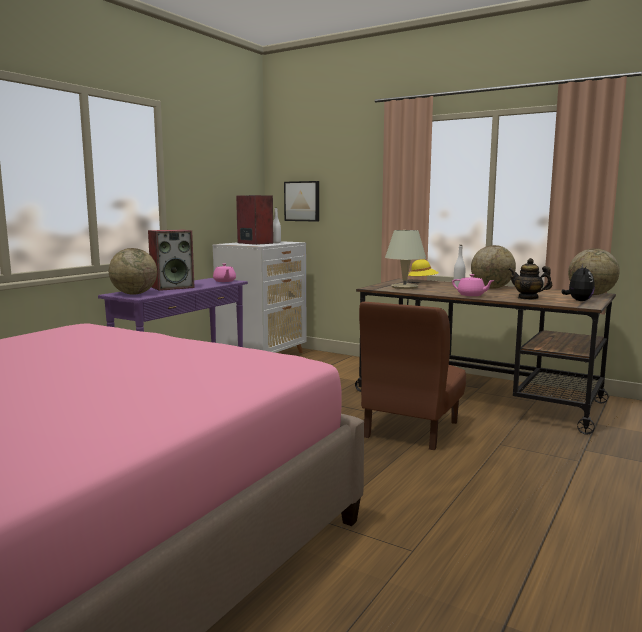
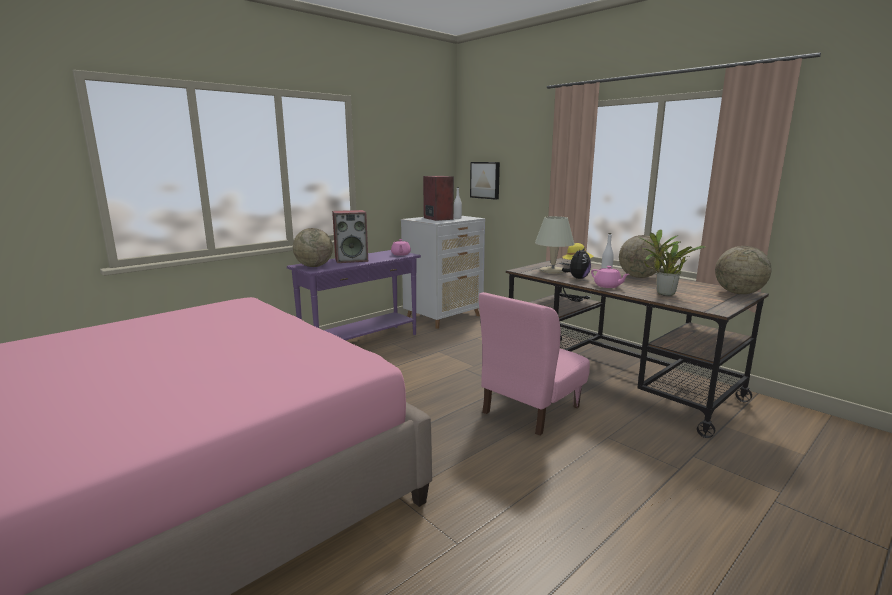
camera: 15 degrees right, 5 degrees up
brown chair [359,302,466,450] -> pink chair [479,292,590,436]
teapot [509,258,552,300] -> potted plant [639,230,706,296]
plush toy [561,265,595,301] -> plush toy moved to [562,247,591,279]

